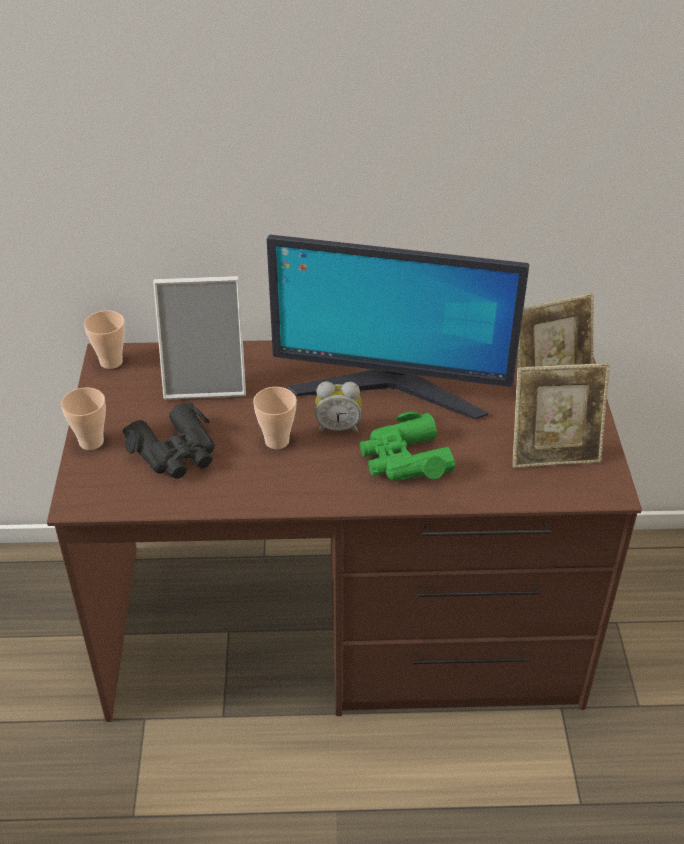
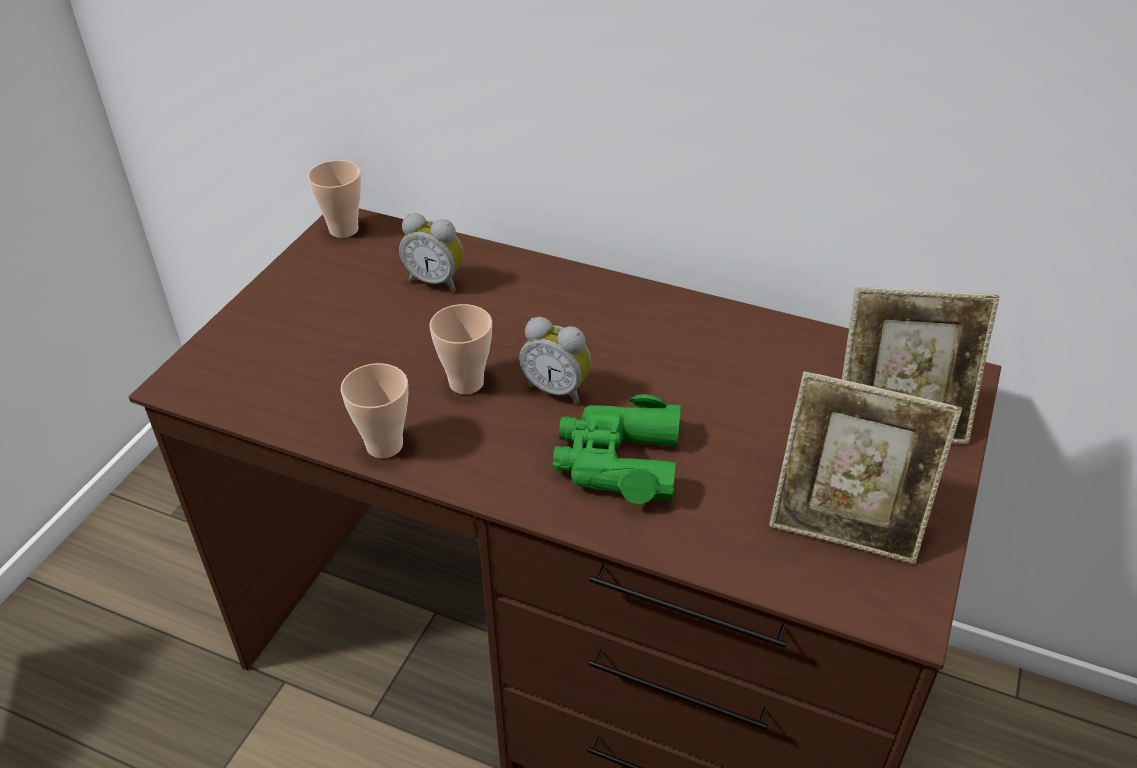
camera: 25 degrees right, 0 degrees up
cup [61,387,106,450] -> cup moved to [341,363,408,458]
black binoculars [123,403,215,479] -> none
picture frame [153,276,246,400] -> alarm clock [399,213,463,292]
monitor [267,234,529,420] -> none

